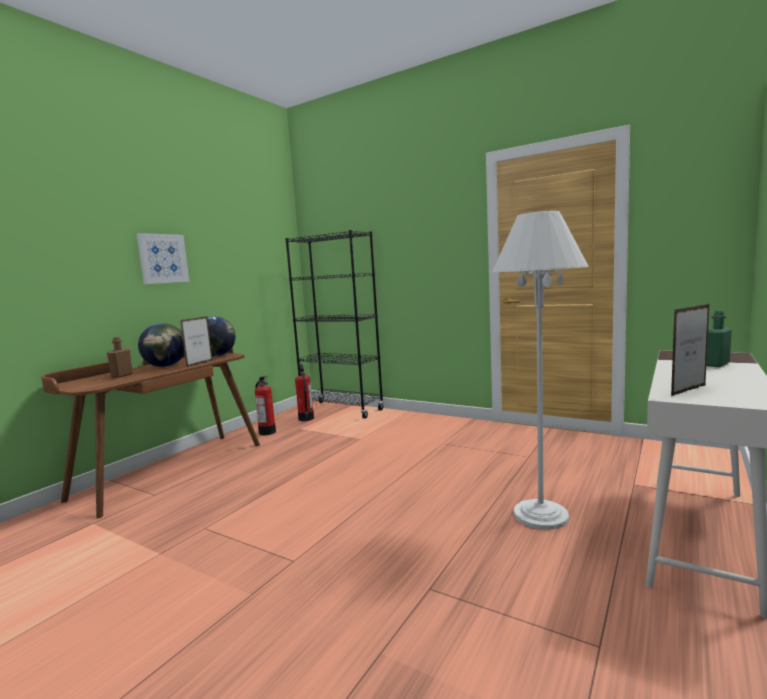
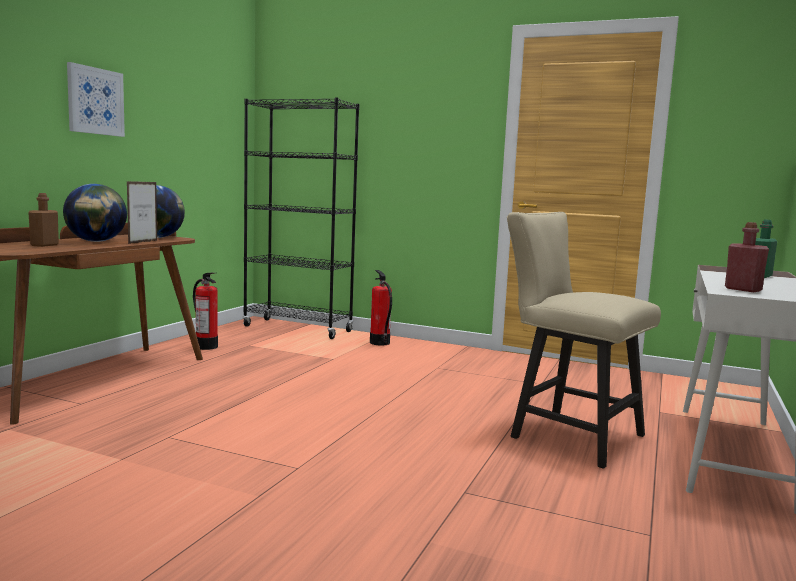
camera: 10 degrees left, 0 degrees up
fire extinguisher [295,363,314,421] -> fire extinguisher moved to [370,270,392,346]
white floor lamp [492,211,589,530] -> beige chair [507,212,661,469]
picture frame [671,304,710,396] -> red bottle [725,222,769,292]

